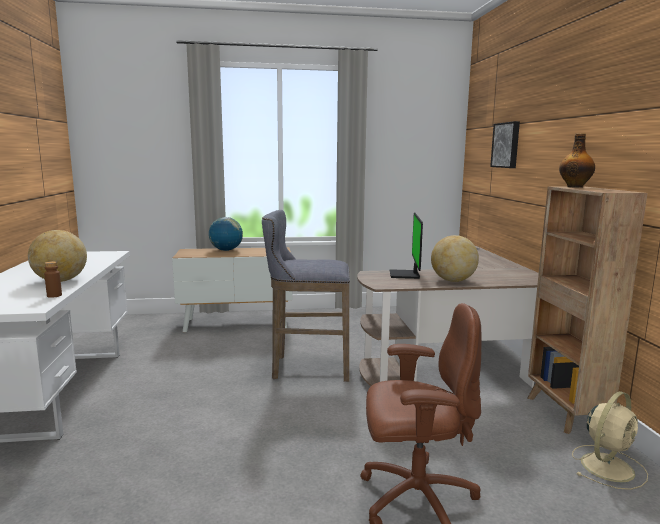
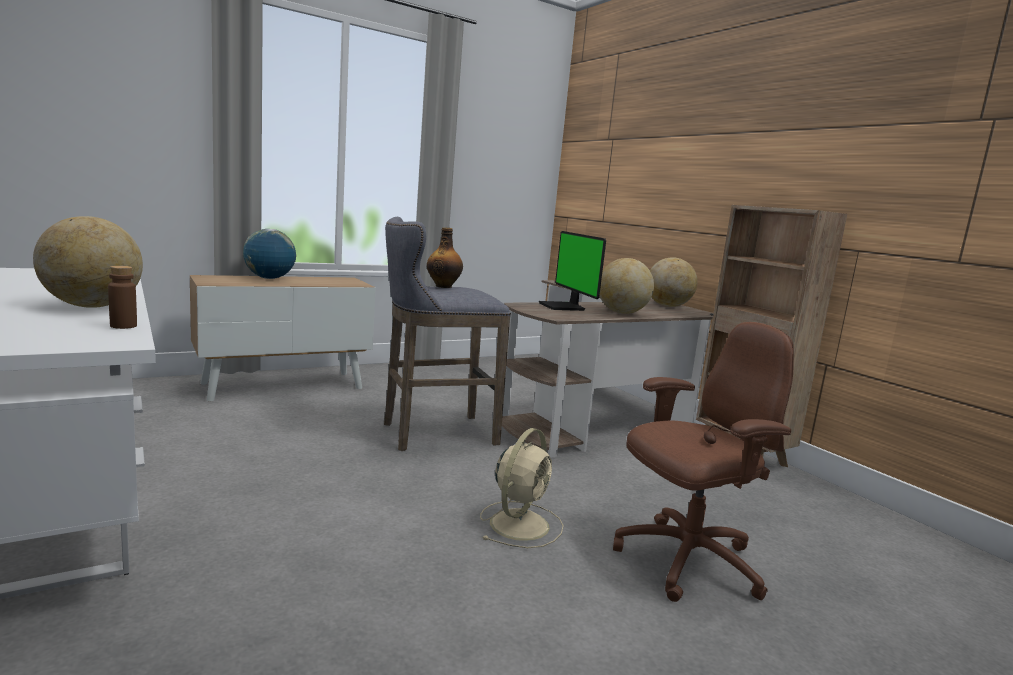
camera: 25 degrees left, 0 degrees up
picture [490,121,520,168] -> none
bottle [559,133,595,188] -> bottle moved to [427,227,463,288]
beige fan [572,391,648,490] -> beige fan moved to [480,428,564,548]
none -> globe [650,257,697,307]

